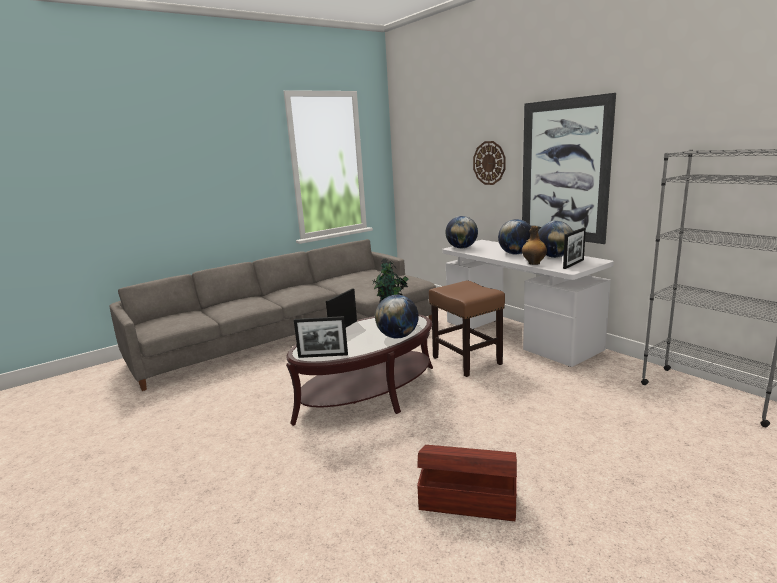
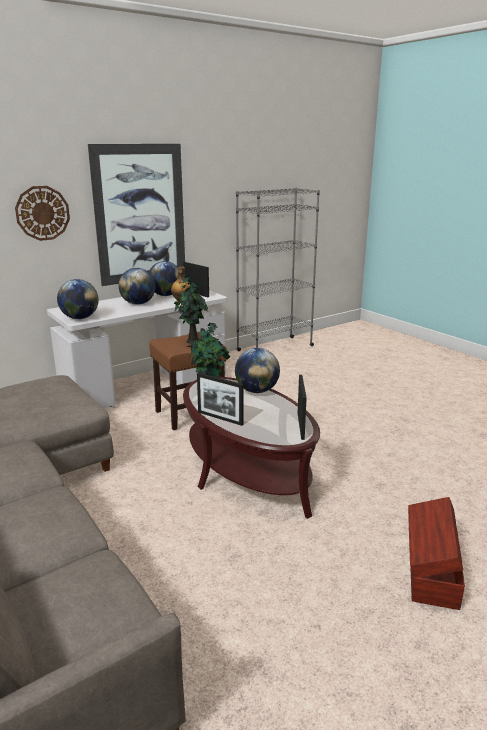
camera: 90 degrees left, 5 degrees up
brown storage box [417,445,517,521] -> brown storage box moved to [408,497,465,610]
none -> potted plant [174,275,208,344]

